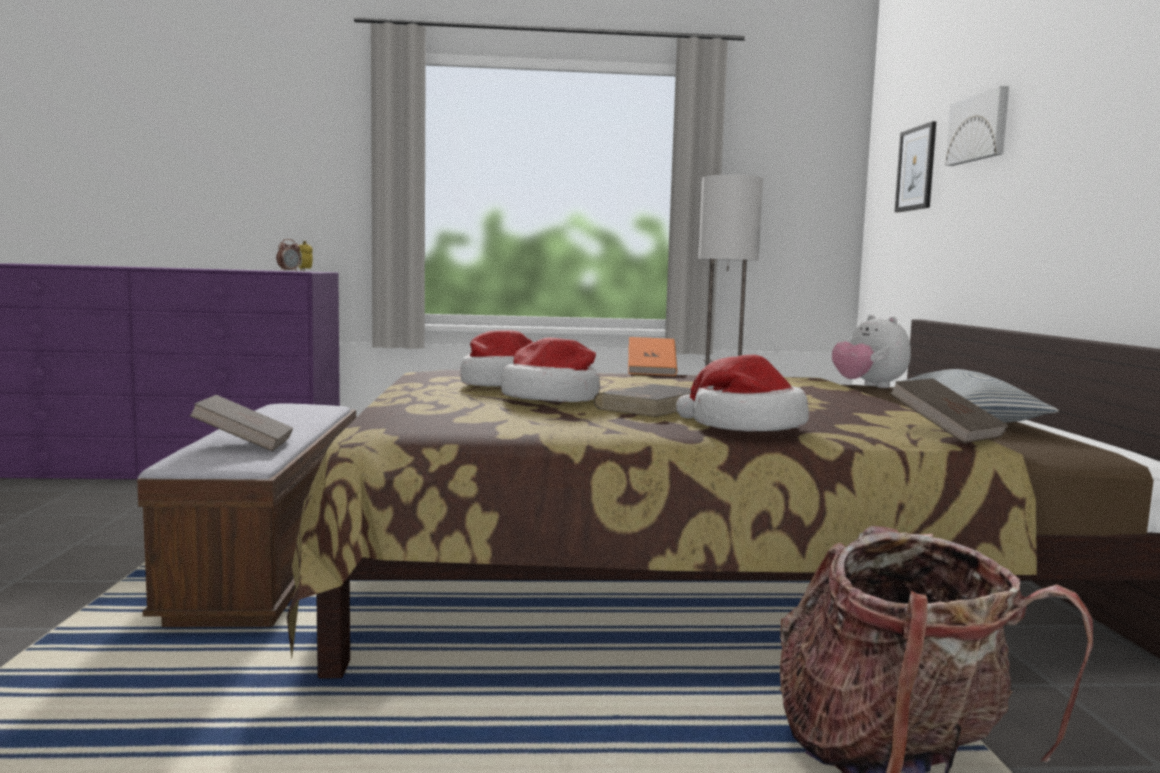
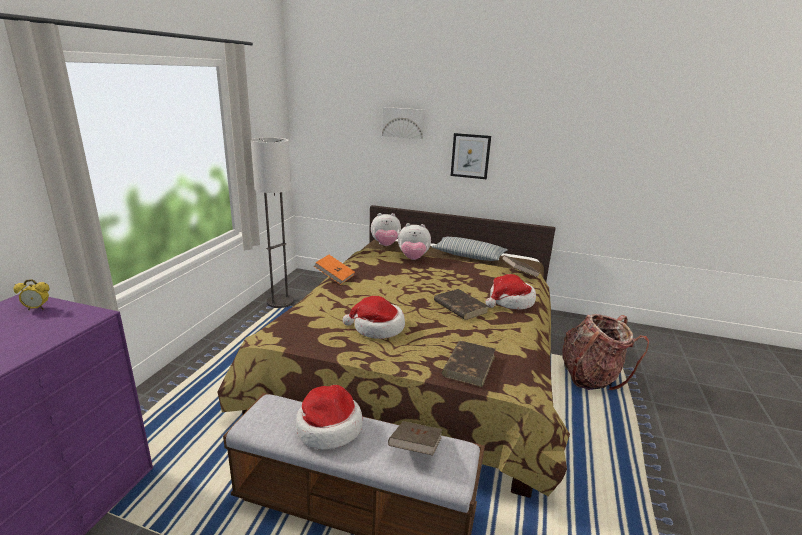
camera: 70 degrees left, 15 degrees up
alarm clock [276,239,301,271] -> none
hat [501,338,600,402] -> hat moved to [296,385,362,450]
picture [895,121,936,212] -> picture moved to [451,133,491,179]
none -> plush toy [398,223,431,260]
none -> brown book [442,341,495,387]

